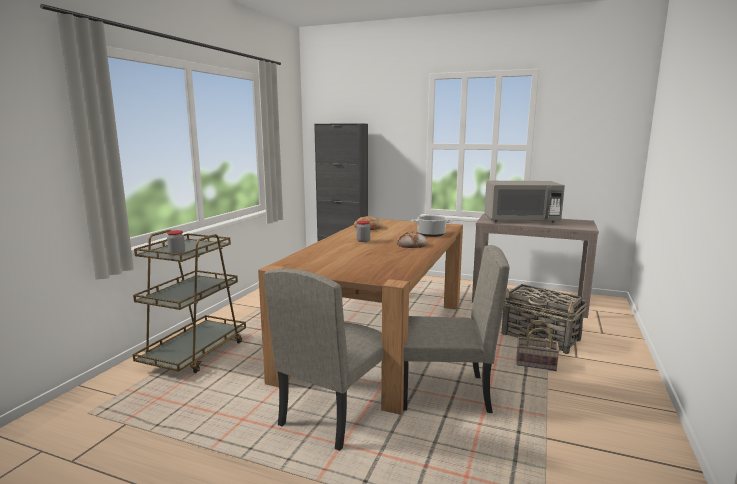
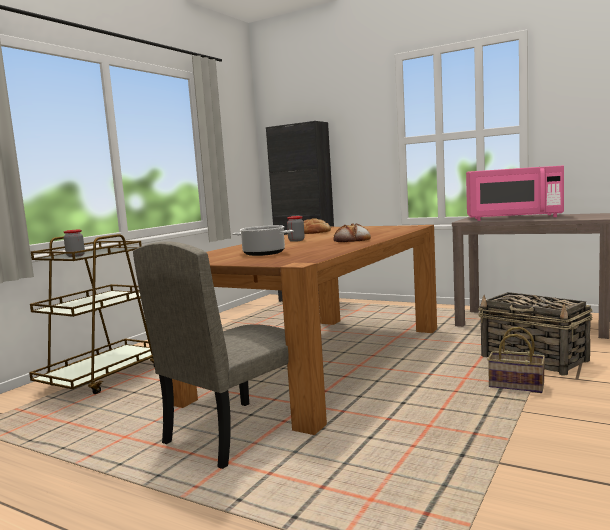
camera: 10 degrees right, 5 degrees down
beige chair [403,245,510,413] -> none
cooking pot [411,215,453,237] -> cooking pot moved to [232,225,294,256]
grey microwave [484,181,565,223] -> pink microwave [466,165,564,221]

